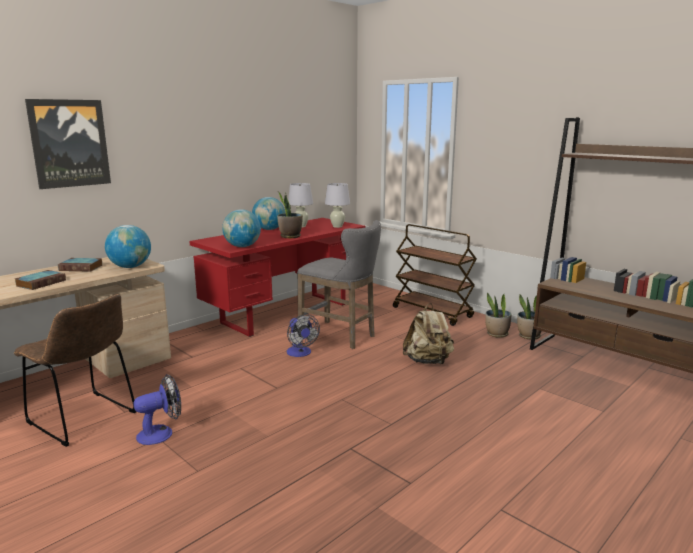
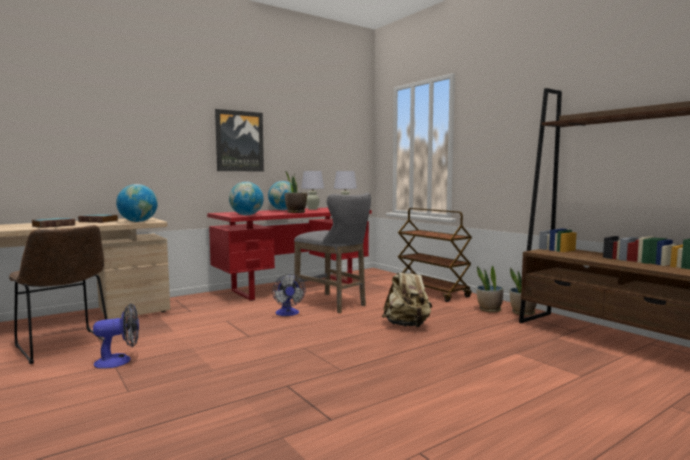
camera: 10 degrees right, 10 degrees down
picture [25,99,111,189] -> picture moved to [215,109,264,171]

